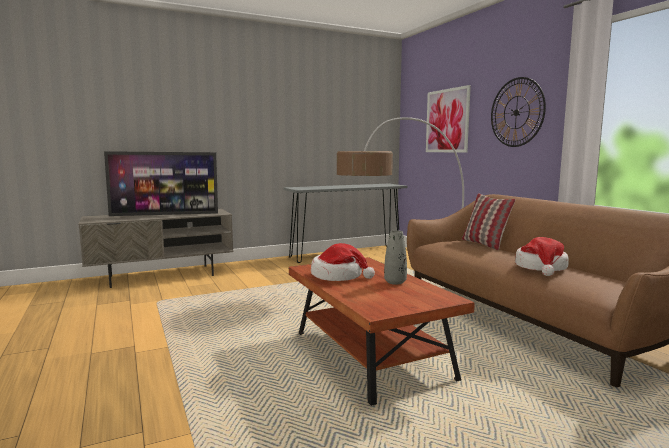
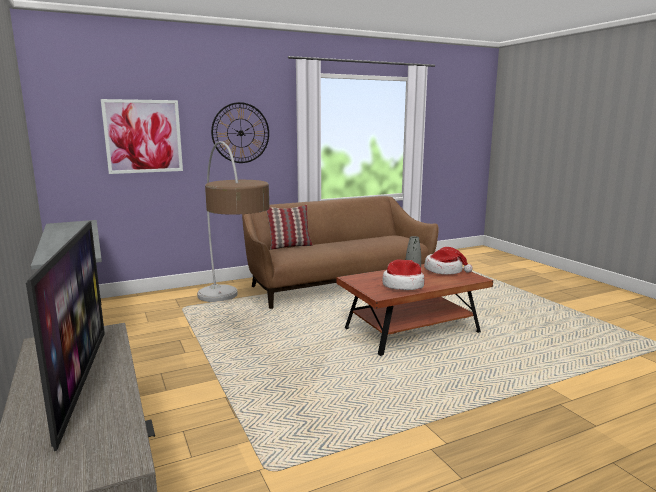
camera: 90 degrees left, 5 degrees up
hat [515,237,569,276] -> hat moved to [424,247,473,275]

